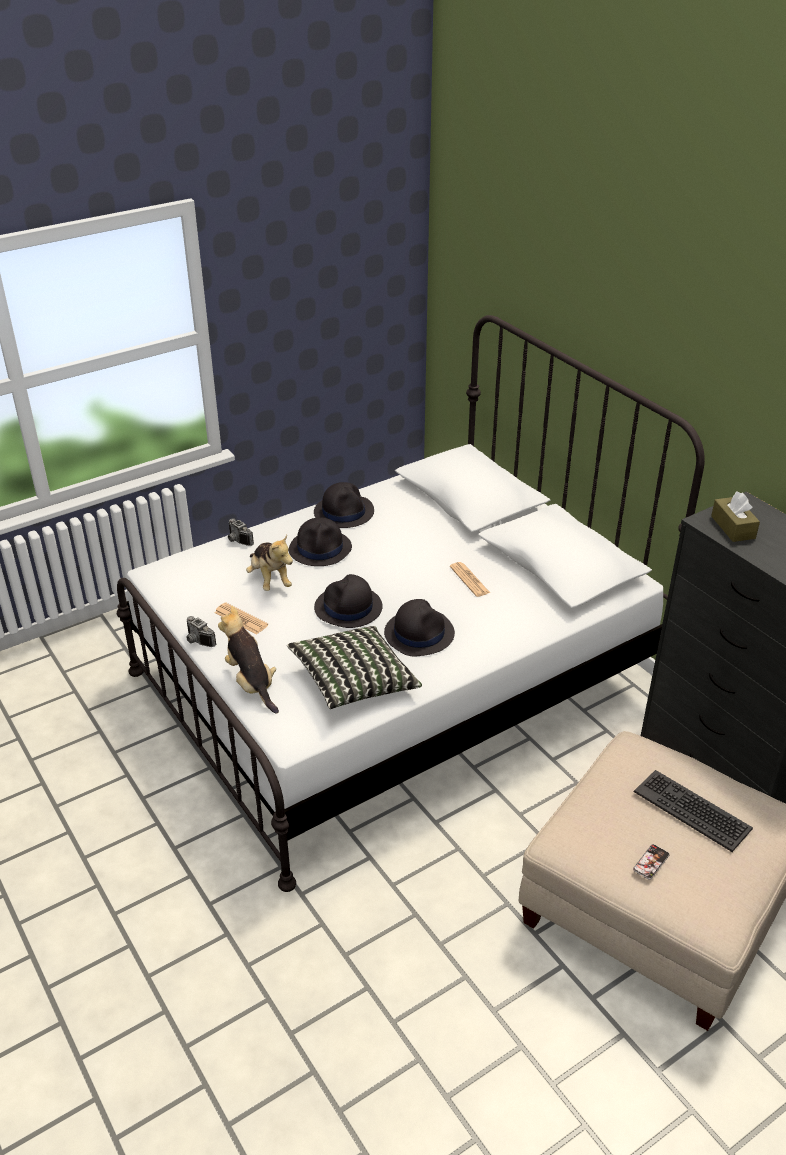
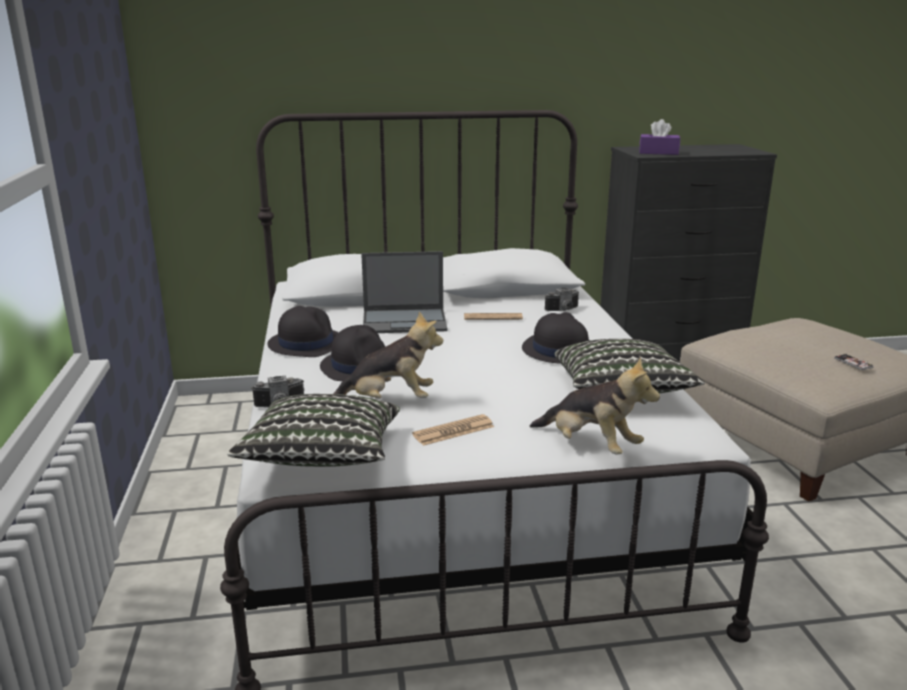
camera: 65 degrees left, 15 degrees down
camera [186,616,216,647] -> camera moved to [545,288,579,311]
plush toy [218,606,279,714] -> plush toy turned 135 degrees counterclockwise [530,357,660,454]
black hat [314,574,383,628] -> none
keyboard [634,770,753,852] -> none
brown tissue box [711,491,760,542] -> purple tissue box [639,119,680,155]
none -> pillow [227,394,400,467]
none -> laptop [361,251,448,333]

